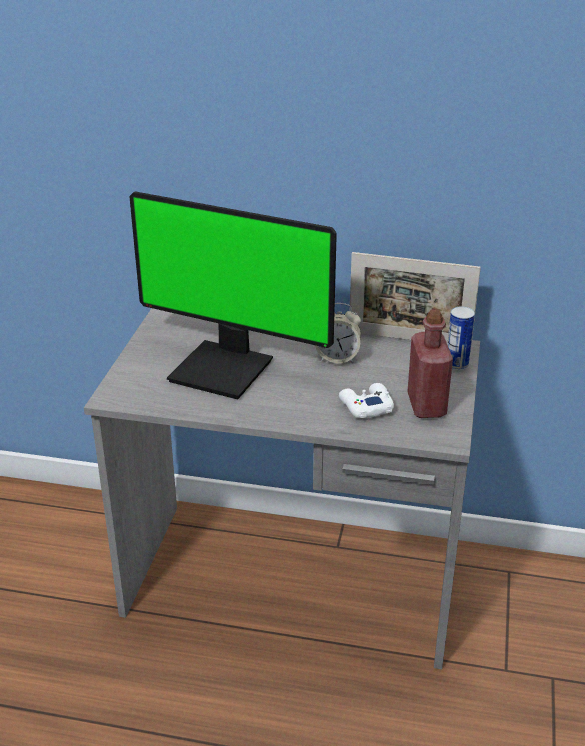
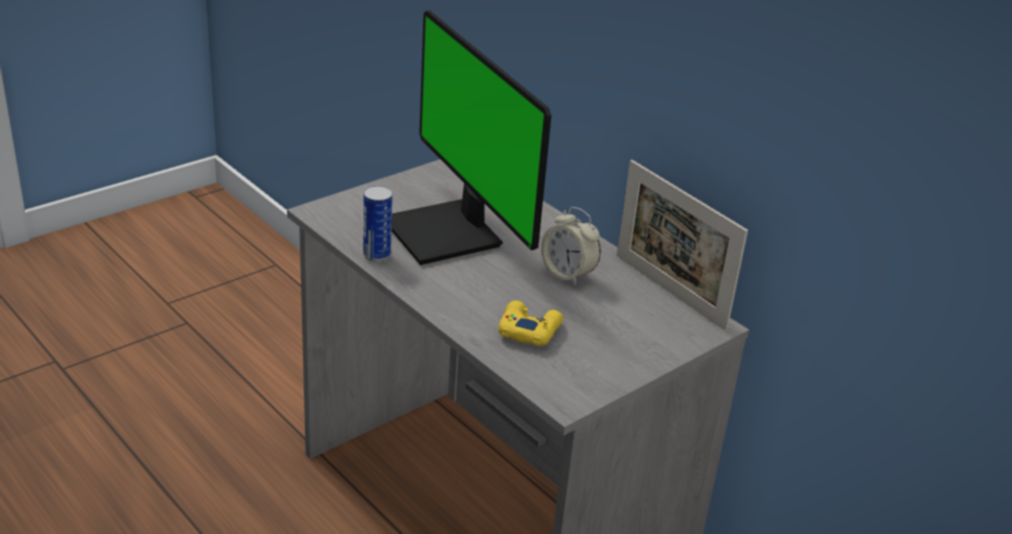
camera: 35 degrees right, 0 degrees up
white game controller [339,383,394,418] -> yellow game controller [498,300,563,346]
red bottle [407,310,453,418] -> none
can [447,306,475,370] -> can moved to [363,186,392,262]

